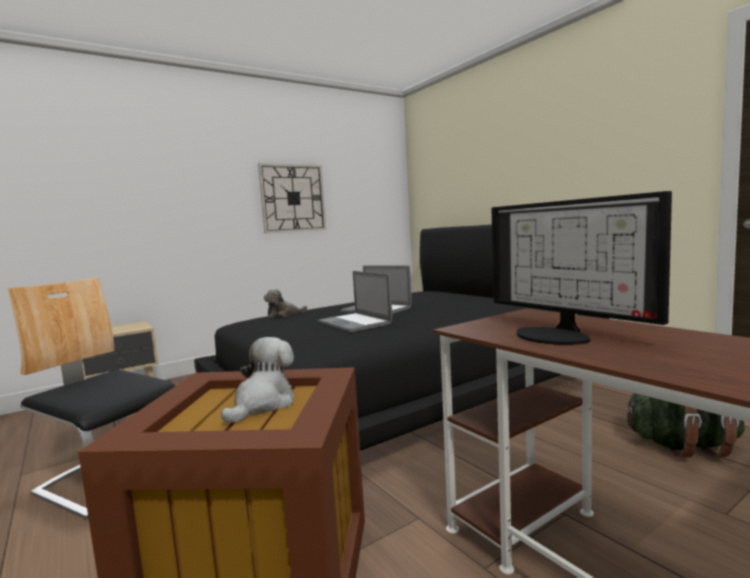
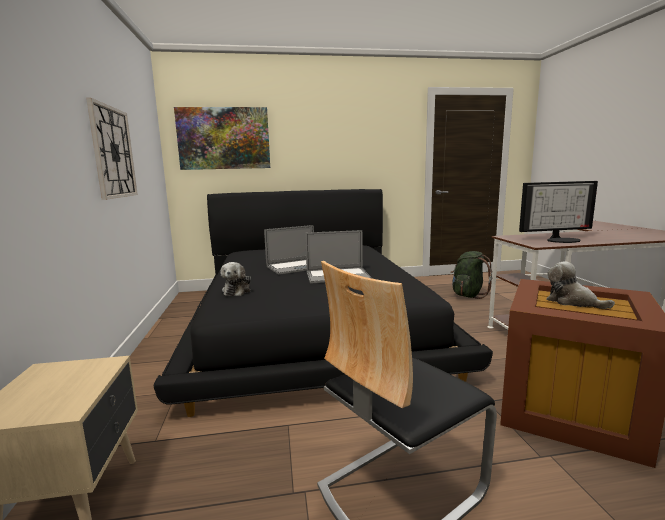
camera: 65 degrees left, 5 degrees up
none -> picture [174,107,270,170]

